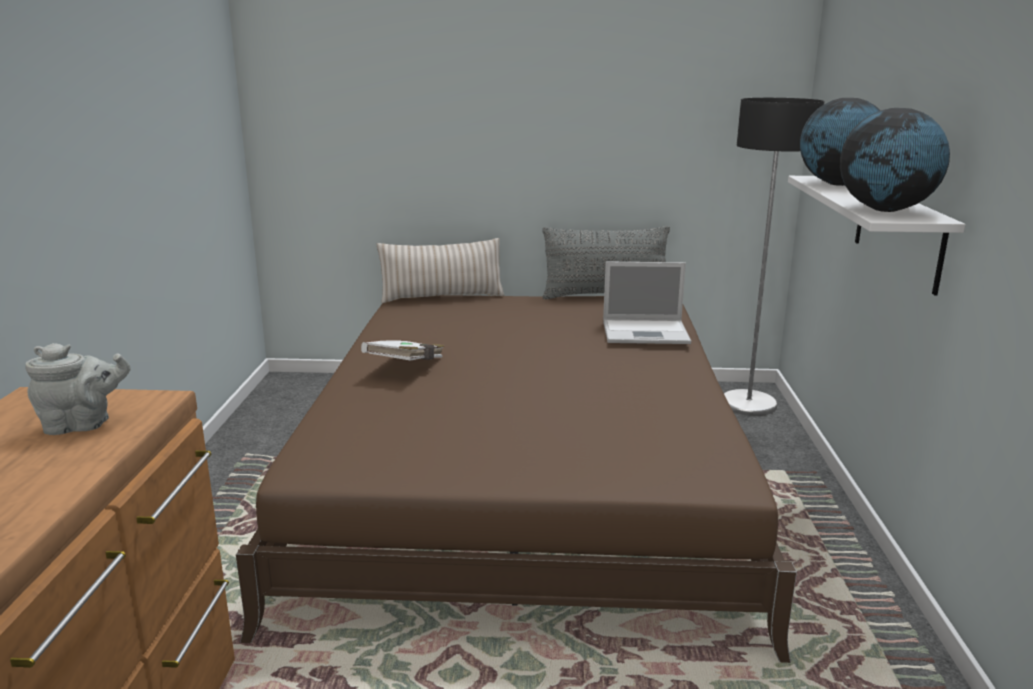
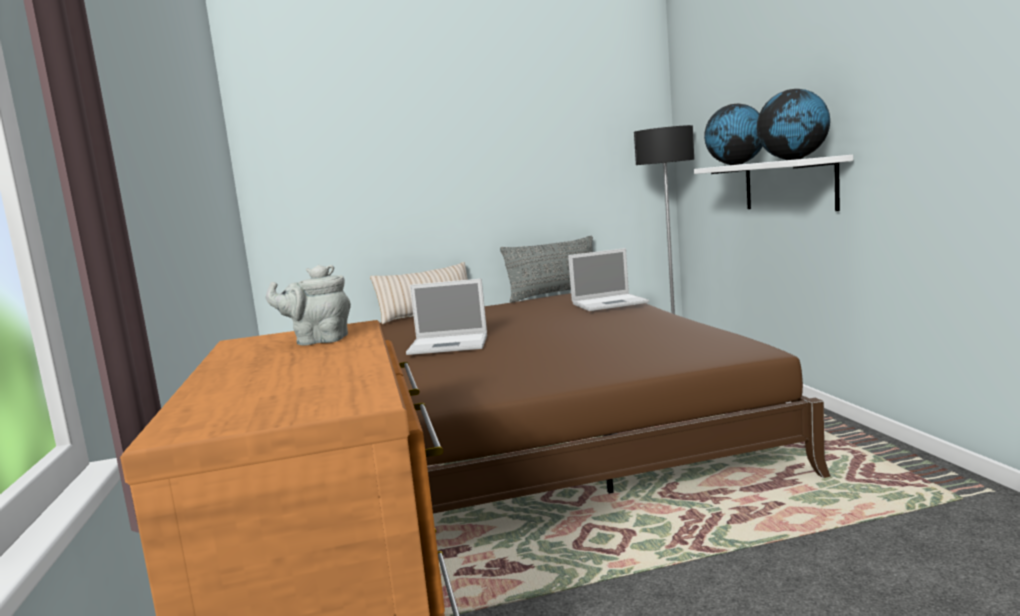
camera: 15 degrees left, 10 degrees down
grey teapot [25,343,131,435] -> grey teapot turned 150 degrees counterclockwise [266,265,351,345]
white book [361,340,445,360] -> laptop [406,279,487,355]

